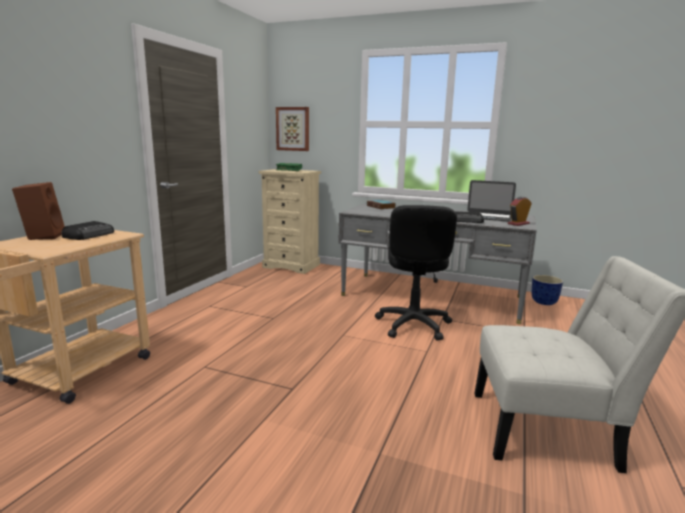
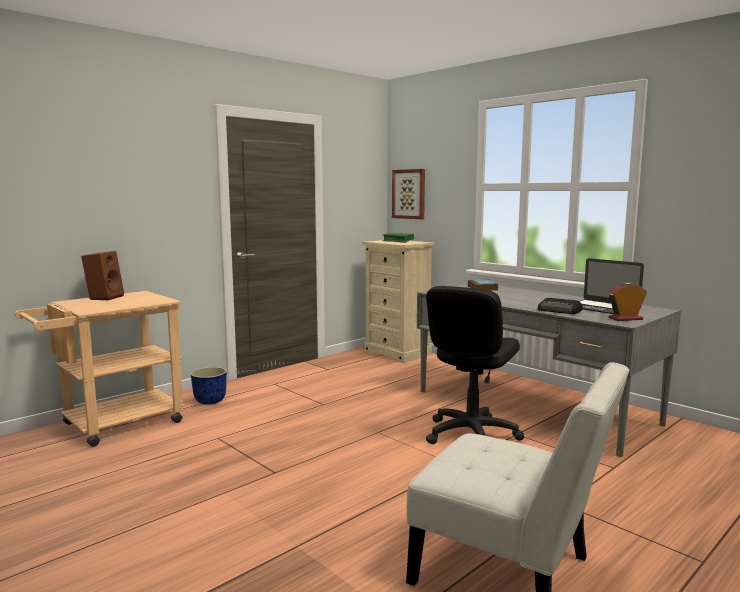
camera: 25 degrees right, 5 degrees down
radio [62,221,114,240] -> none
planter [531,275,563,305] -> planter moved to [191,367,227,405]

